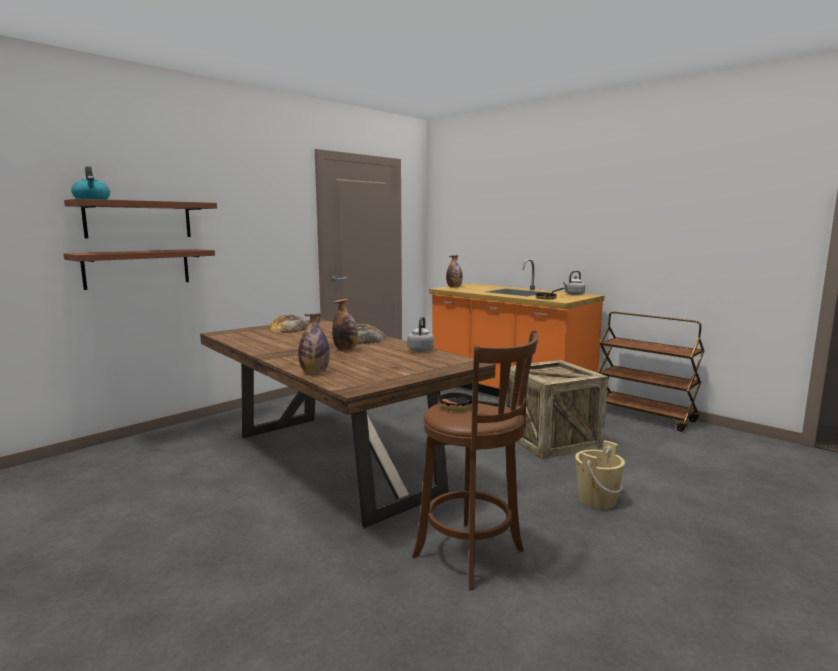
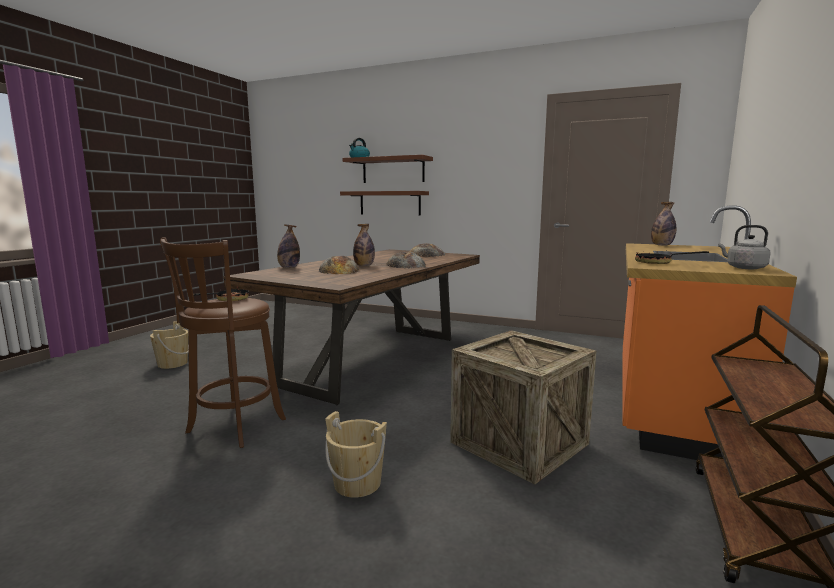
camera: 70 degrees right, 0 degrees up
grey kettle [407,317,434,352] -> none
none -> beige bucket [150,321,189,369]
none -> bread [319,256,359,274]

